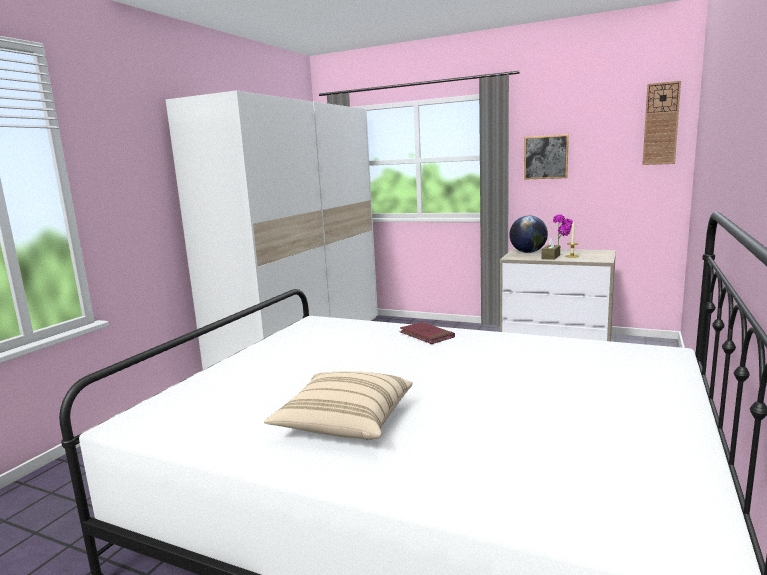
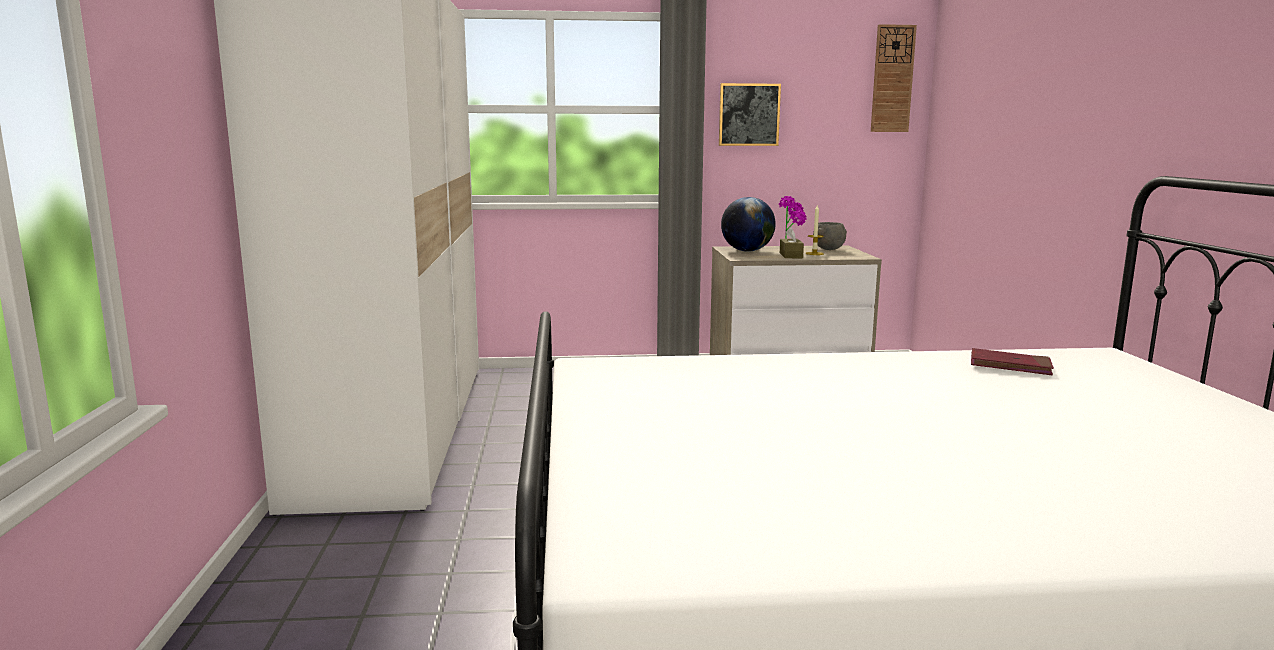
camera: 30 degrees left, 0 degrees up
beige pillow [264,372,412,440] -> none
red book [400,322,455,344] -> red book moved to [971,348,1054,375]
none -> grey bowl [813,222,847,250]

